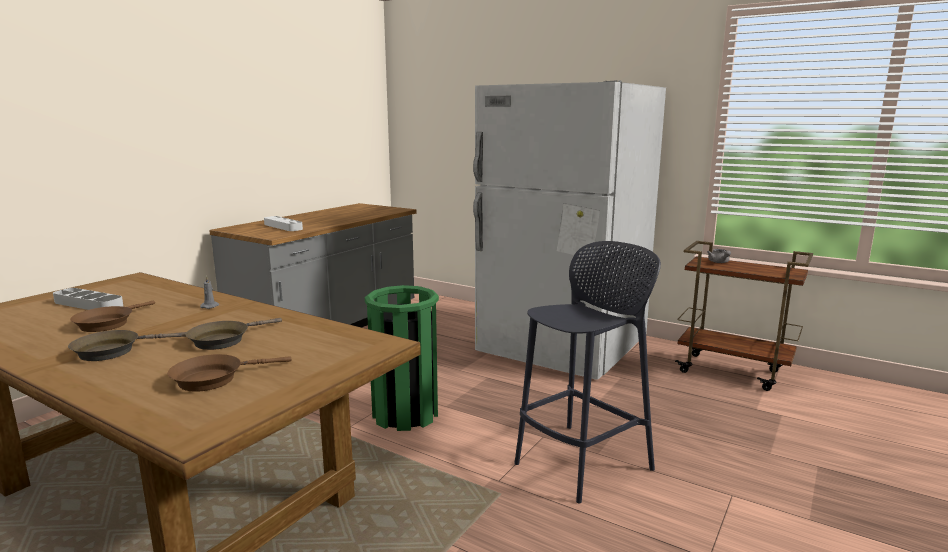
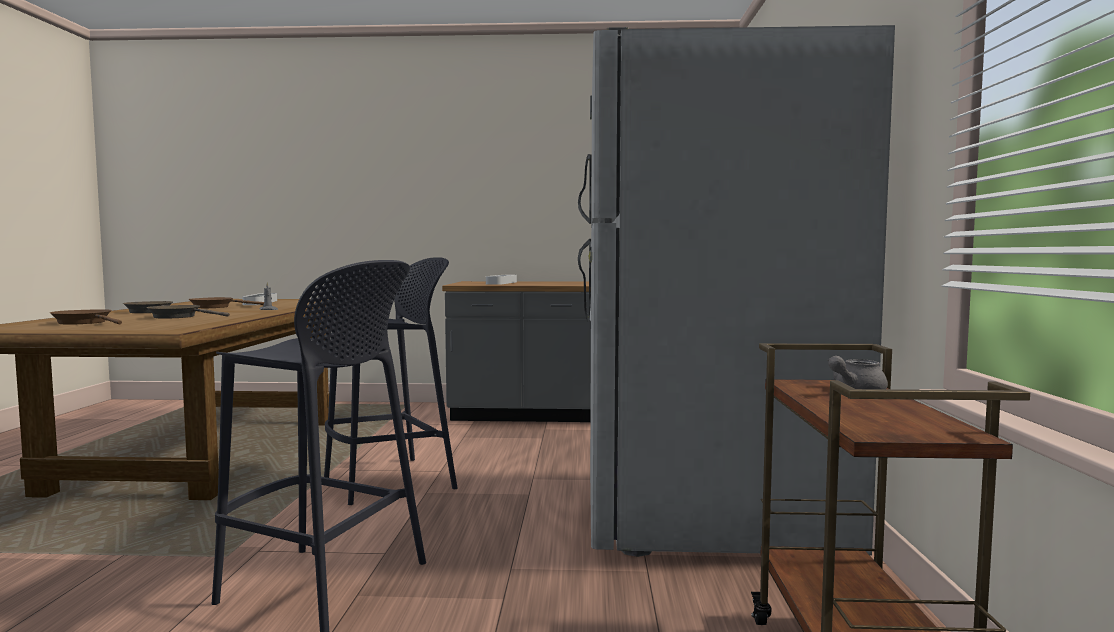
camera: 60 degrees right, 10 degrees down
green trash can [365,285,439,431] -> grey stool [324,257,458,505]

